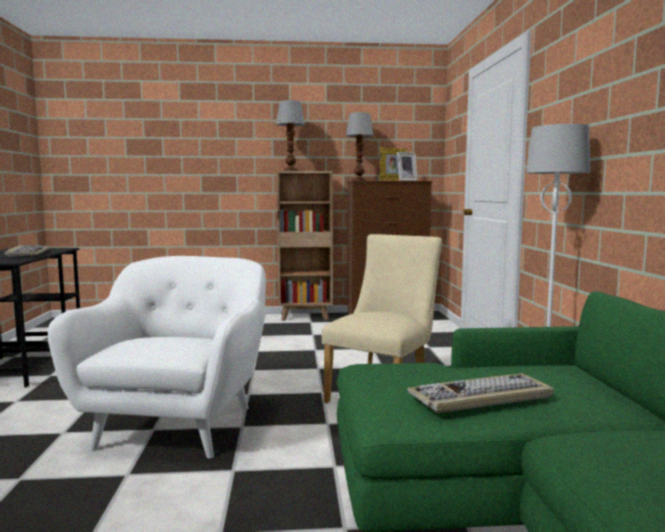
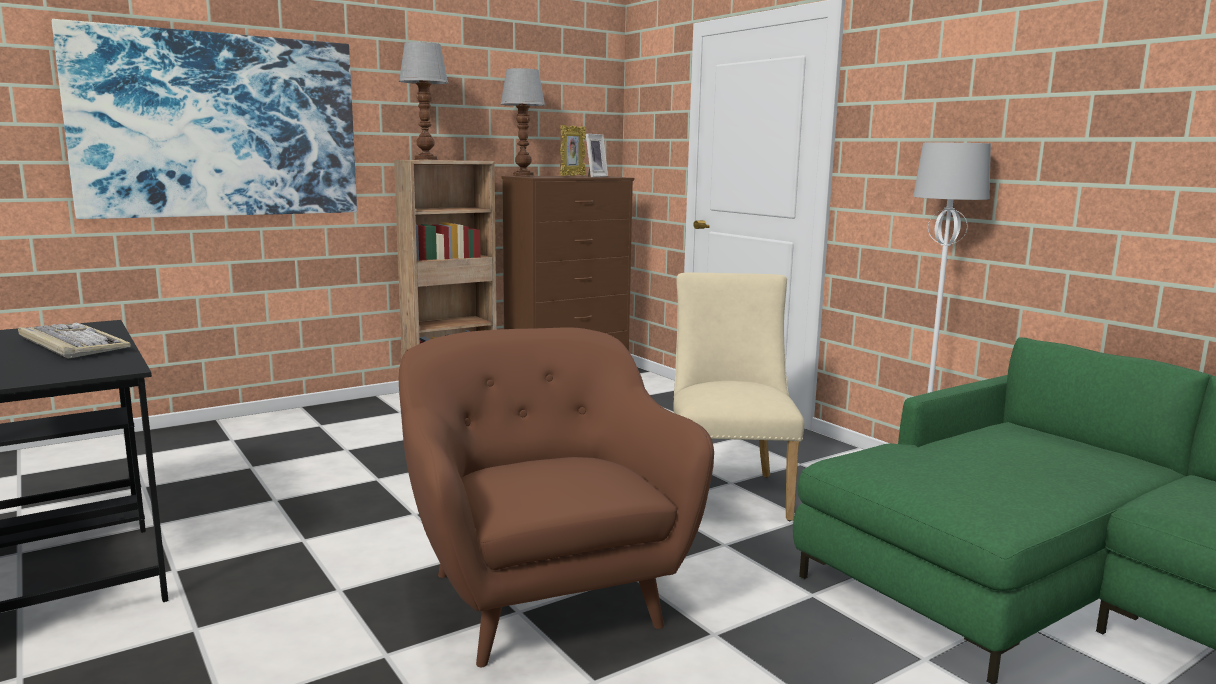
camera: 30 degrees left, 5 degrees up
white armchair [48,256,266,459] -> brown armchair [399,327,714,667]
keyboard [407,373,554,413] -> none
none -> picture [52,19,357,219]

